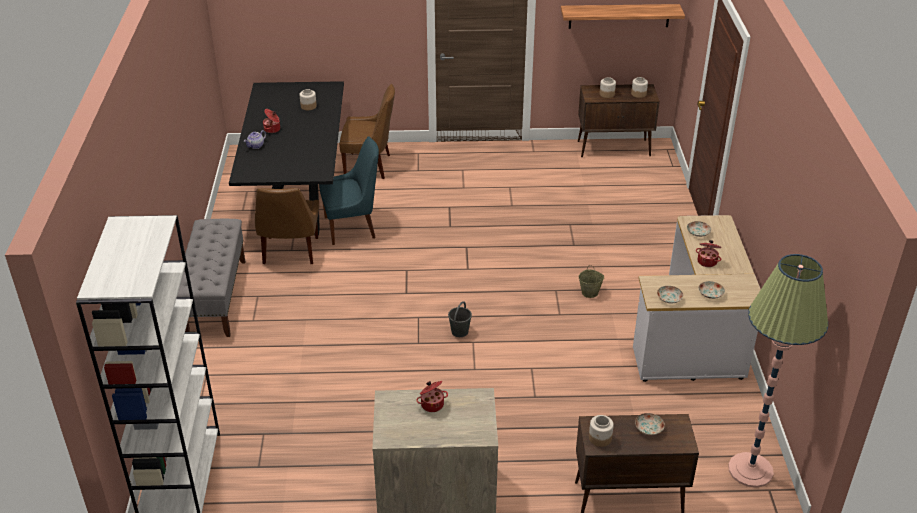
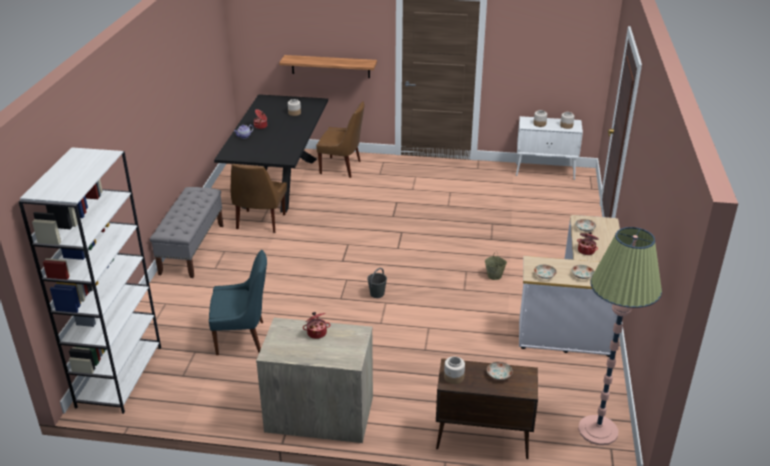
camera: 10 degrees right, 5 degrees down
blue chair [319,136,379,245] -> blue chair moved to [209,250,267,355]
shelf [561,4,685,29] -> shelf moved to [279,55,377,78]
brown cabinet [578,84,660,157] -> white cabinet [516,116,583,180]

